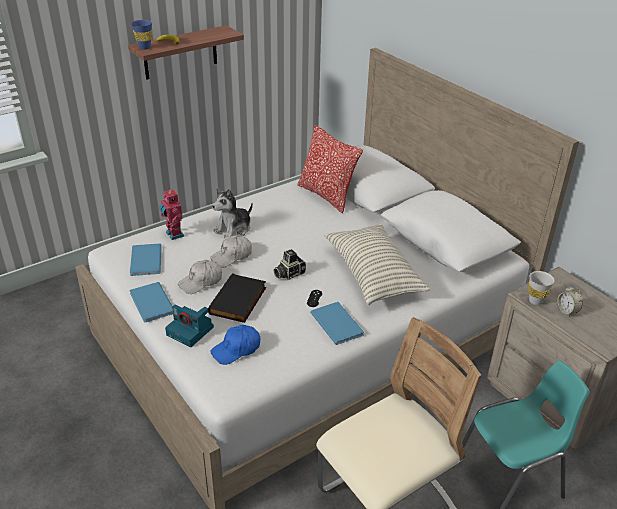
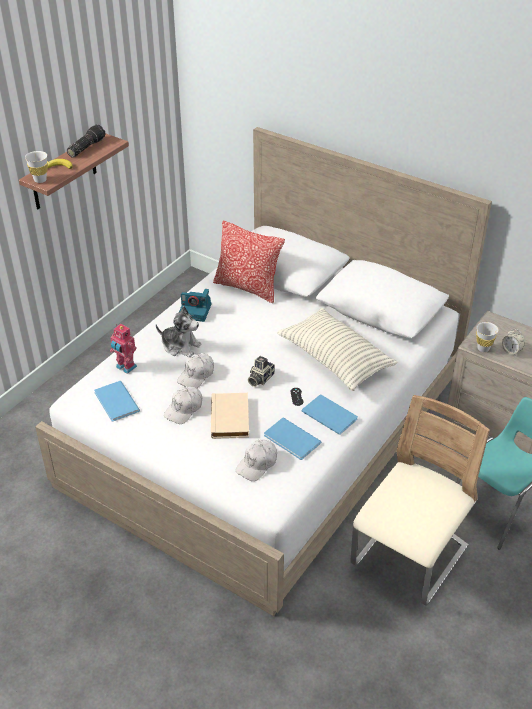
camera: 20 degrees left, 5 degrees up
blue book [130,282,173,322] -> blue book moved to [264,417,322,460]
blue cup [131,20,152,50] -> white cup [25,151,48,183]
camera [165,305,214,347] -> camera moved to [179,289,211,322]
black book [208,273,266,323] -> beige book [211,393,249,439]
blue cap [210,325,260,365] -> white cap [236,440,277,481]
plush toy [212,188,253,238] -> plush toy turned 90 degrees counterclockwise [156,306,201,357]
none -> flashlight [67,124,106,158]

